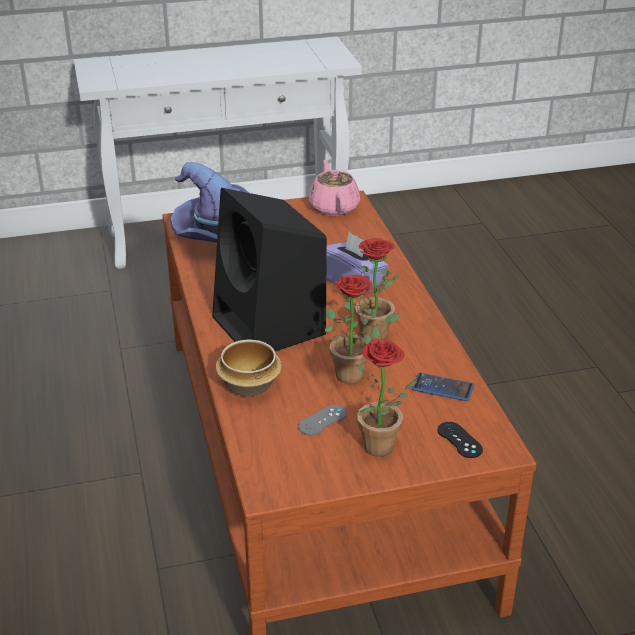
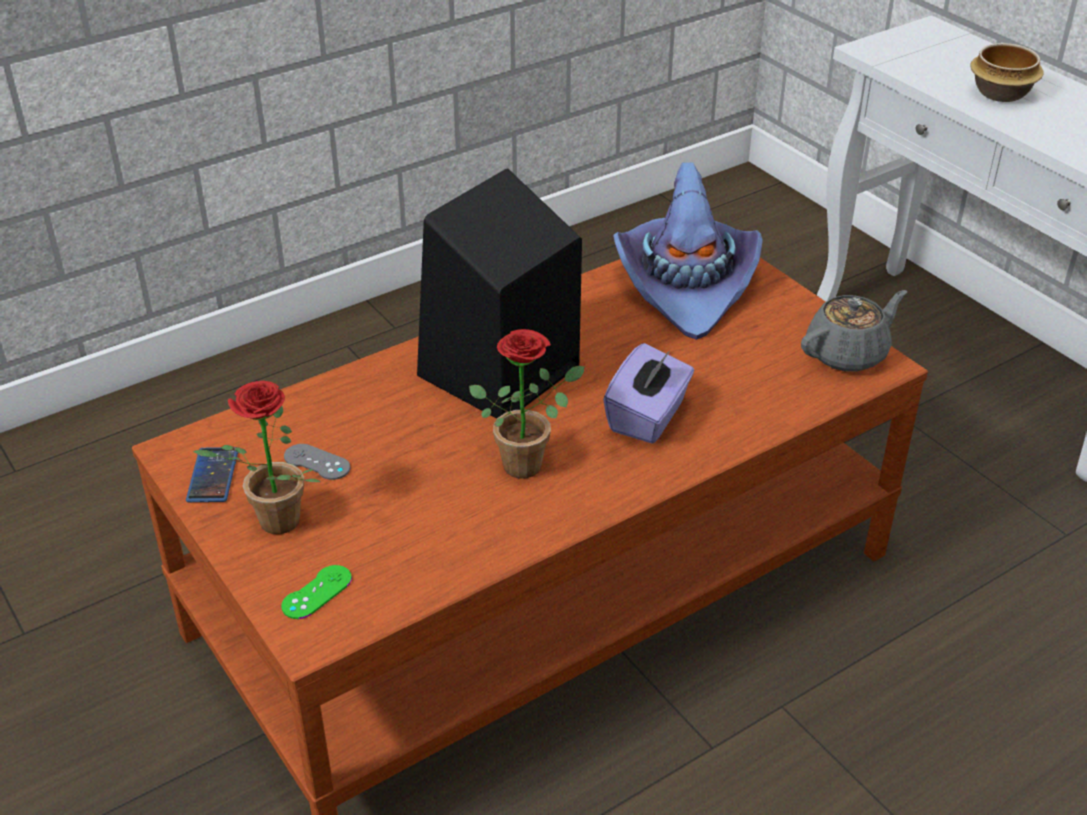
camera: 70 degrees right, 5 degrees up
bowl [216,340,282,397] -> bowl moved to [970,43,1044,102]
pink teapot [309,160,360,216] -> grey teapot [801,290,907,372]
potted plant [325,275,401,384] -> none
phone [412,373,474,401] -> phone moved to [186,447,238,502]
black game controller [438,422,483,458] -> green game controller [281,565,352,619]

